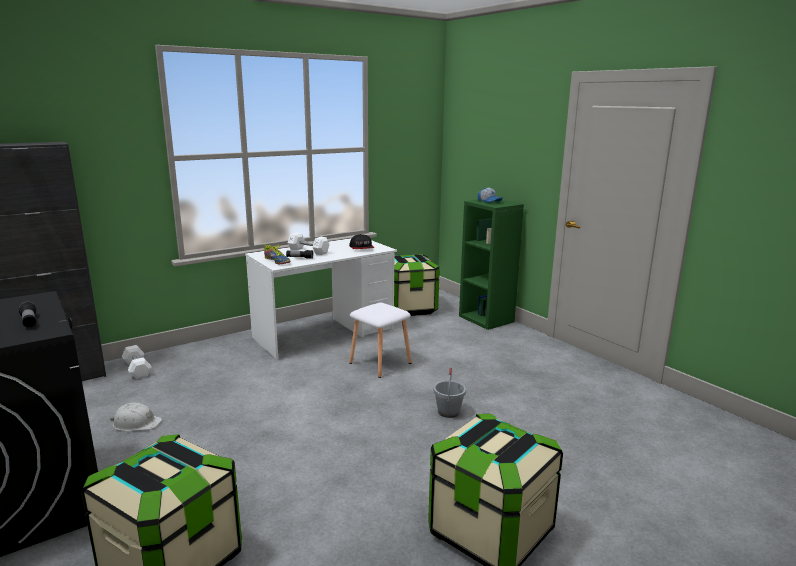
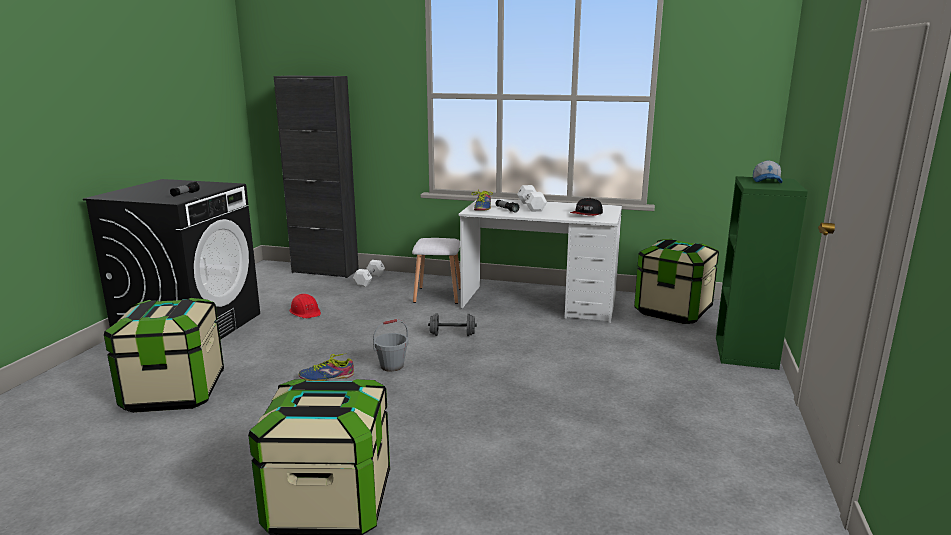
camera: 50 degrees right, 0 degrees up
white hard hat [110,403,162,431] -> red hard hat [290,294,321,318]
white stool [349,303,412,378] -> white stool moved to [412,238,461,304]
grey bucket [434,367,466,418] -> grey bucket moved to [373,319,409,372]
none -> shoe [298,353,354,381]
none -> grey dumbbell [428,313,477,336]

